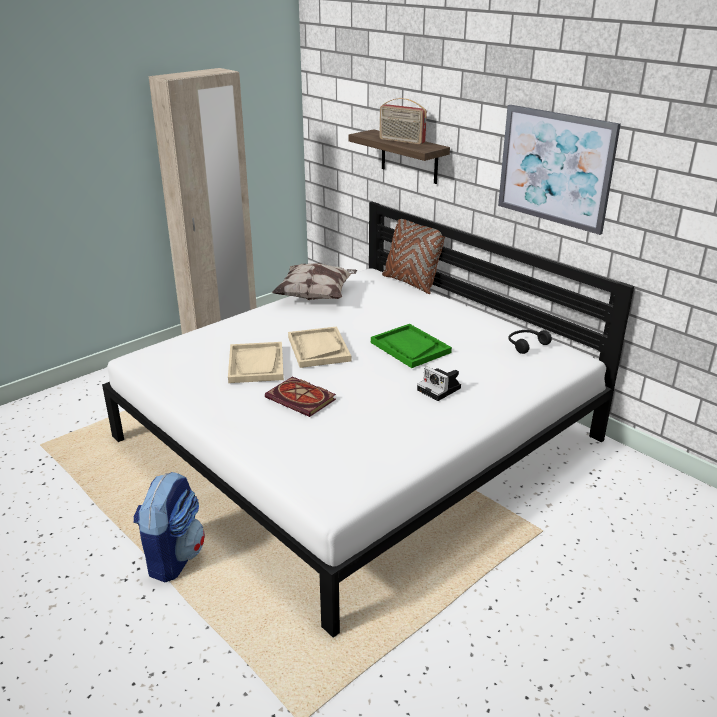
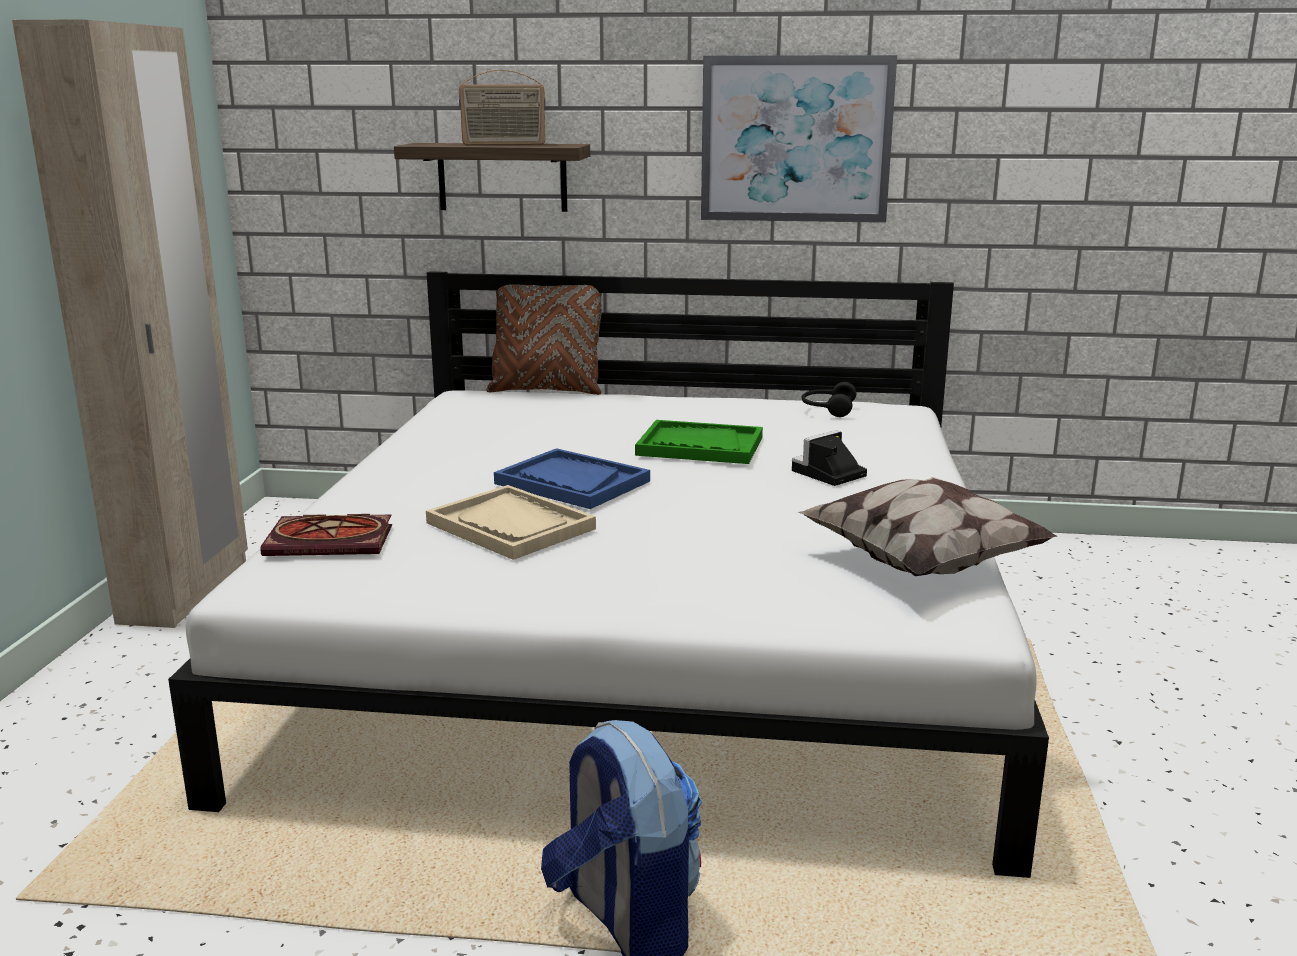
camera: 40 degrees left, 10 degrees down
book [265,376,336,417] -> book moved to [260,514,392,556]
pillow [272,263,357,300] -> pillow moved to [798,477,1057,576]
beige tray [288,326,352,368] -> blue tray [494,448,650,509]
camera [417,367,461,401] -> camera turned 135 degrees clockwise [792,430,867,486]

